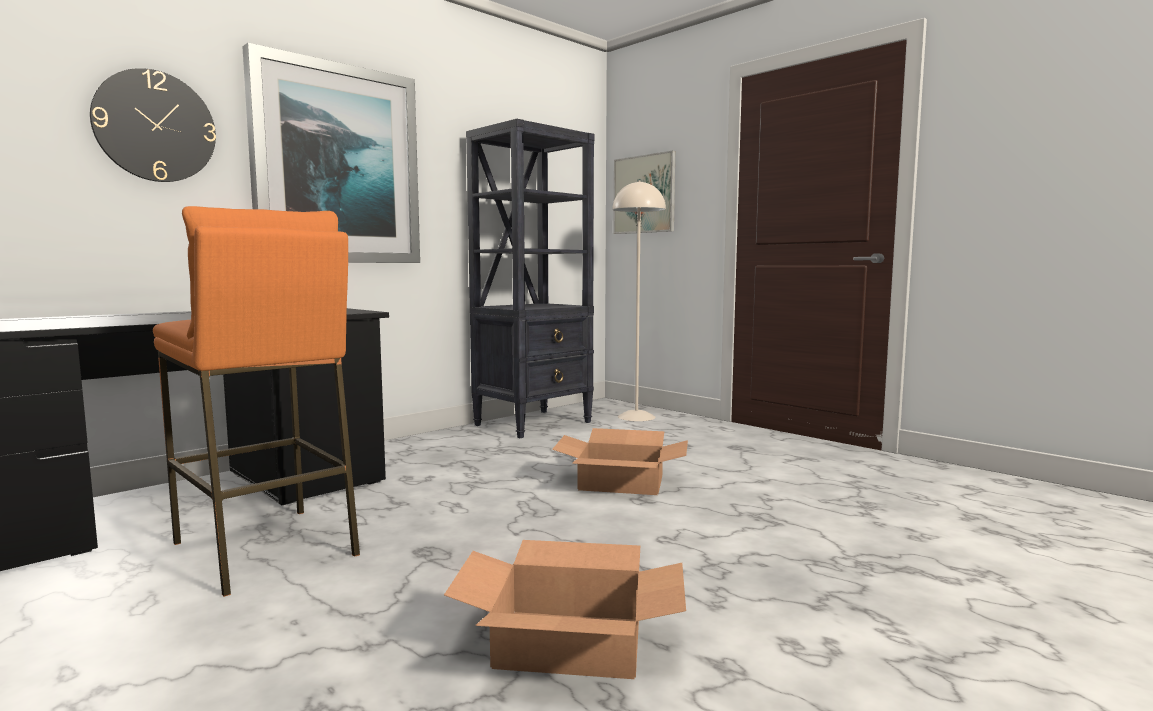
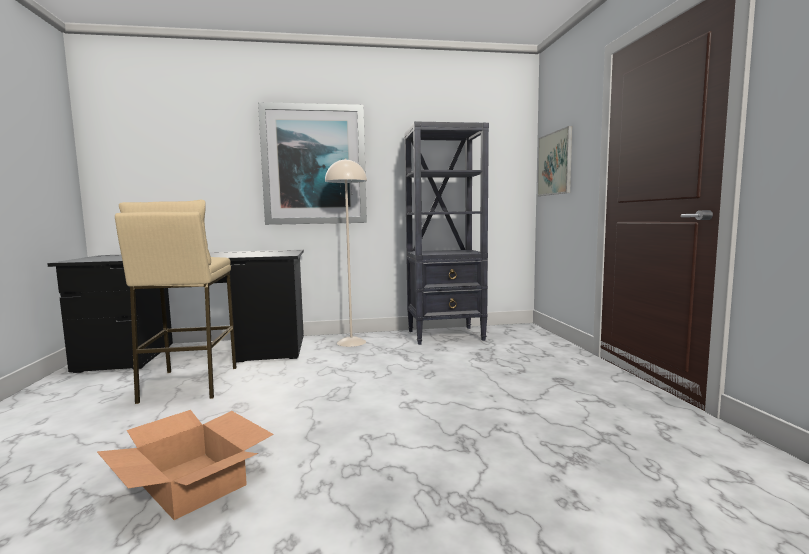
camera: 35 degrees right, 0 degrees up
wall clock [90,68,216,182] -> none
orange stool [153,206,360,597] -> beige stool [115,200,236,404]
cardboard box [552,428,688,495] -> none
beige floor lamp [612,181,666,421] -> beige floor lamp moved to [325,158,367,347]

